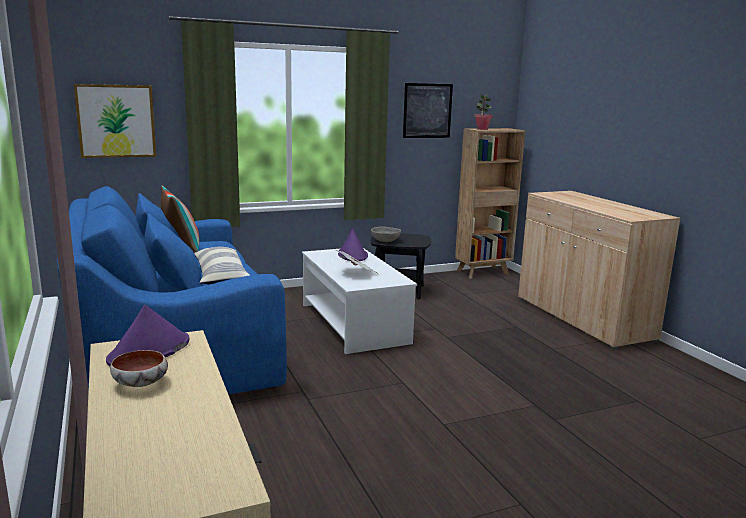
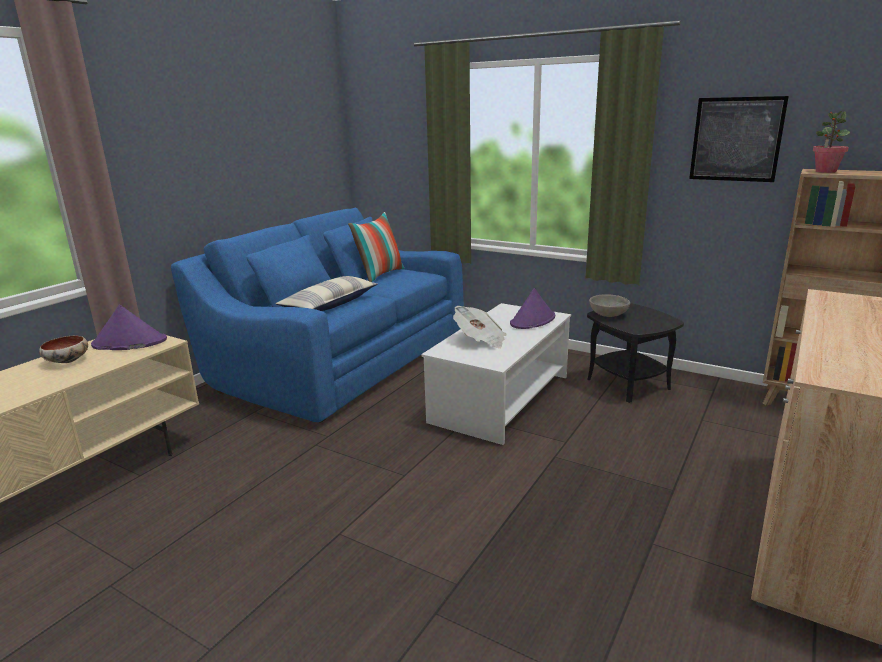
camera: 55 degrees right, 5 degrees up
picture [74,84,156,158] -> none

